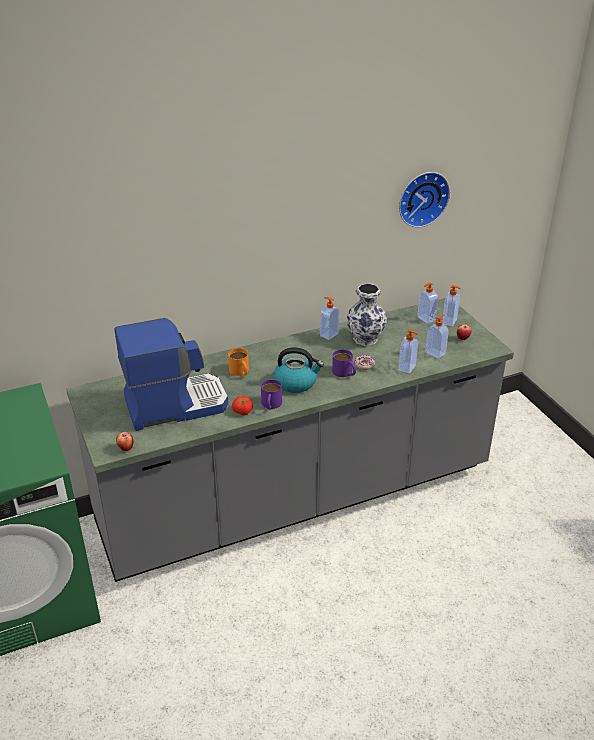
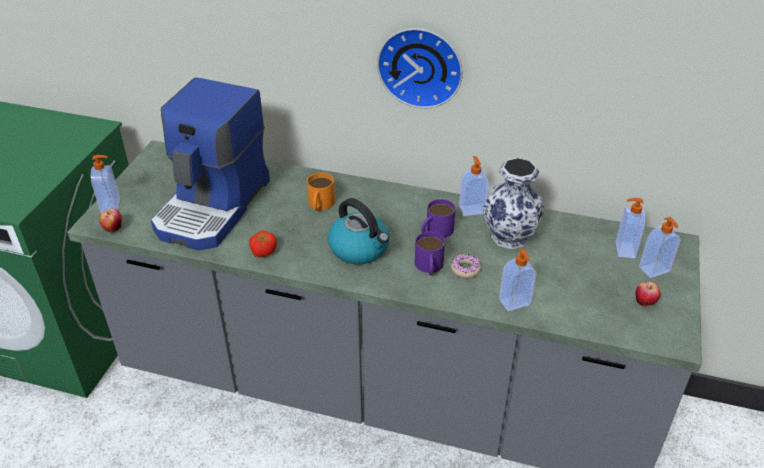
camera: 40 degrees right, 5 degrees up
coffee machine [115,318,228,431] -> coffee machine turned 90 degrees clockwise [151,77,270,251]
purple mug [261,380,282,410] -> purple mug moved to [421,199,456,238]
wall clock [399,172,450,228] -> wall clock moved to [377,28,463,109]
soap dispenser [425,314,449,358] -> soap dispenser moved to [91,155,120,213]

